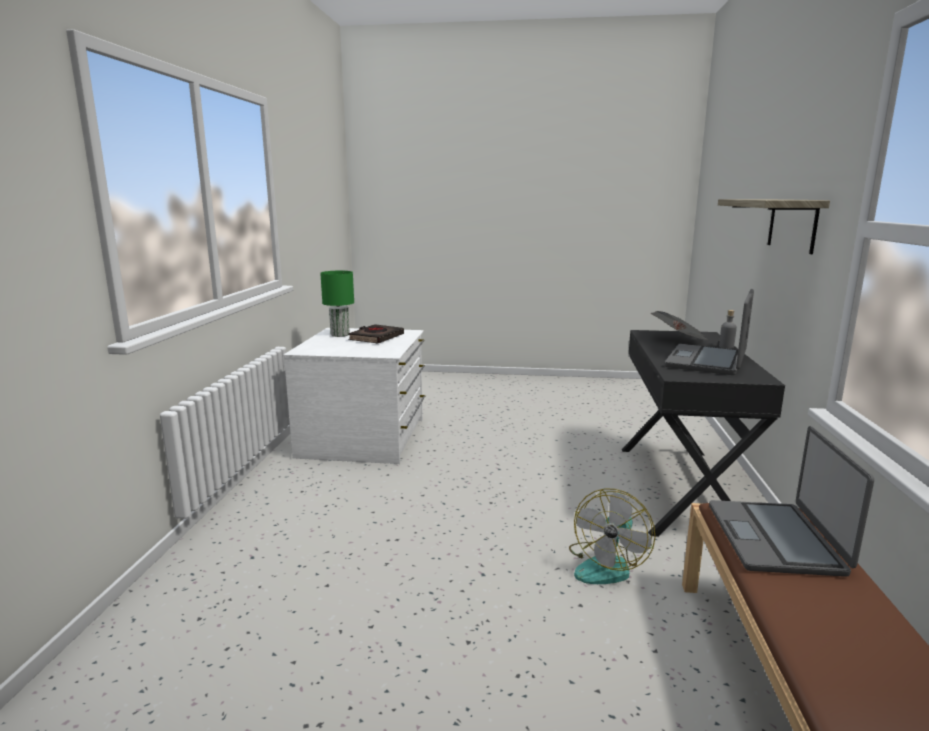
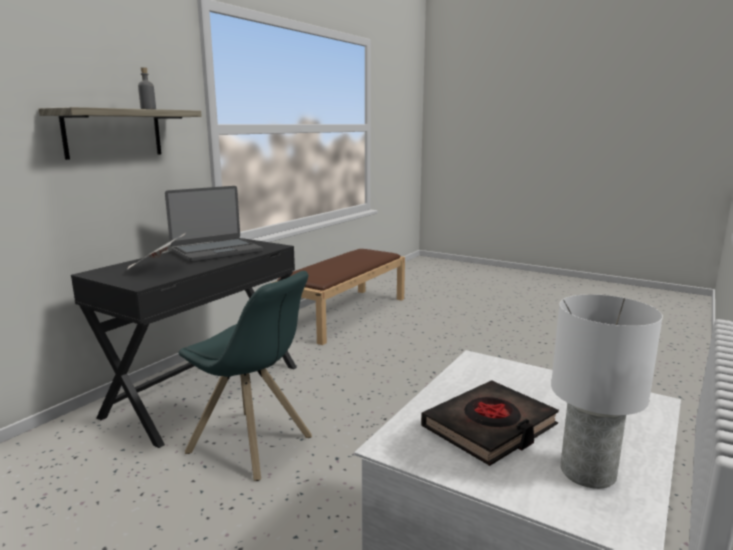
camera: 155 degrees left, 0 degrees up
green table lamp [320,271,354,337] -> white table lamp [551,294,663,489]
fan [569,489,655,584] -> none
laptop [709,426,874,577] -> none
grey bottle [719,310,737,349] -> grey bottle moved to [138,67,156,109]
none -> turquoise chair [179,271,312,481]

